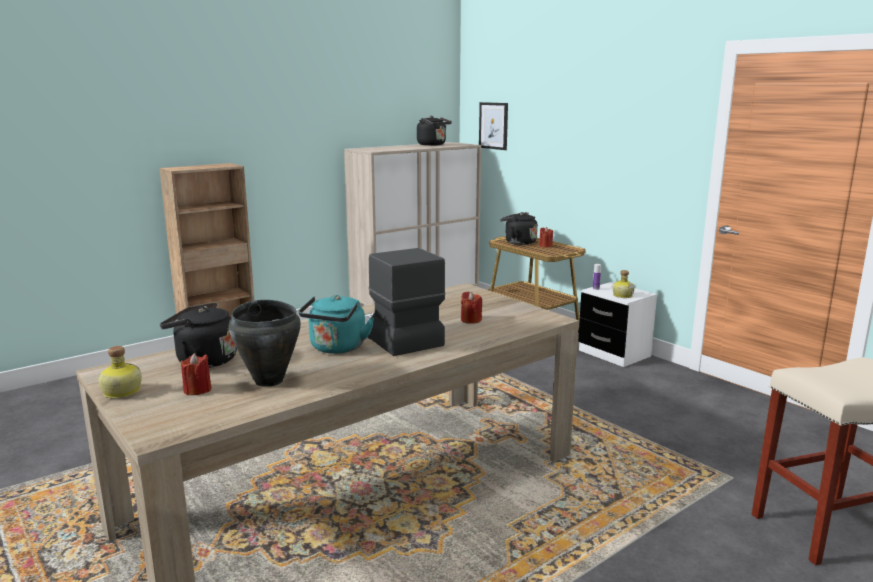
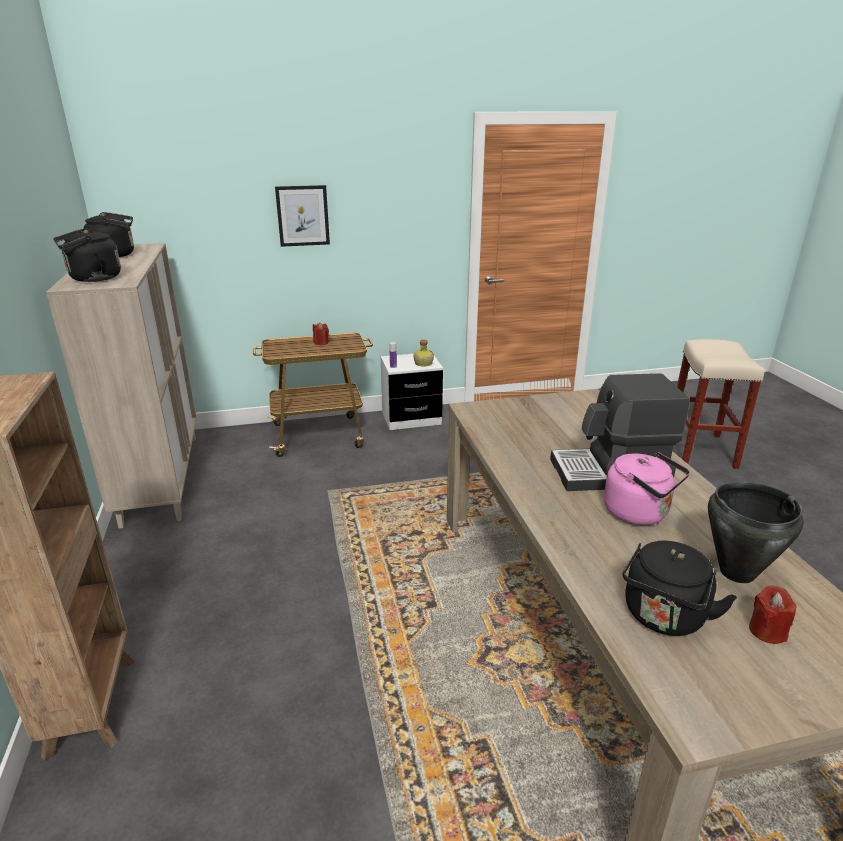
camera: 65 degrees left, 10 degrees up
bottle [99,346,142,399] -> none
turquoise kettle [299,295,374,354] -> pink kettle [604,452,690,525]
red candle [461,292,482,324] -> none
picture [479,102,508,150] -> picture moved to [275,185,330,247]
black kettle [500,212,538,245] -> black kettle moved to [54,229,121,282]

